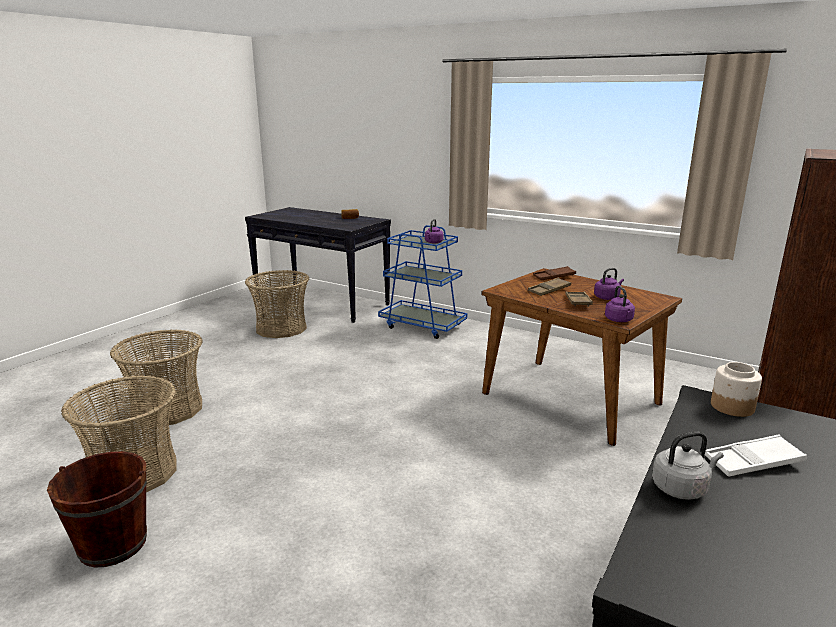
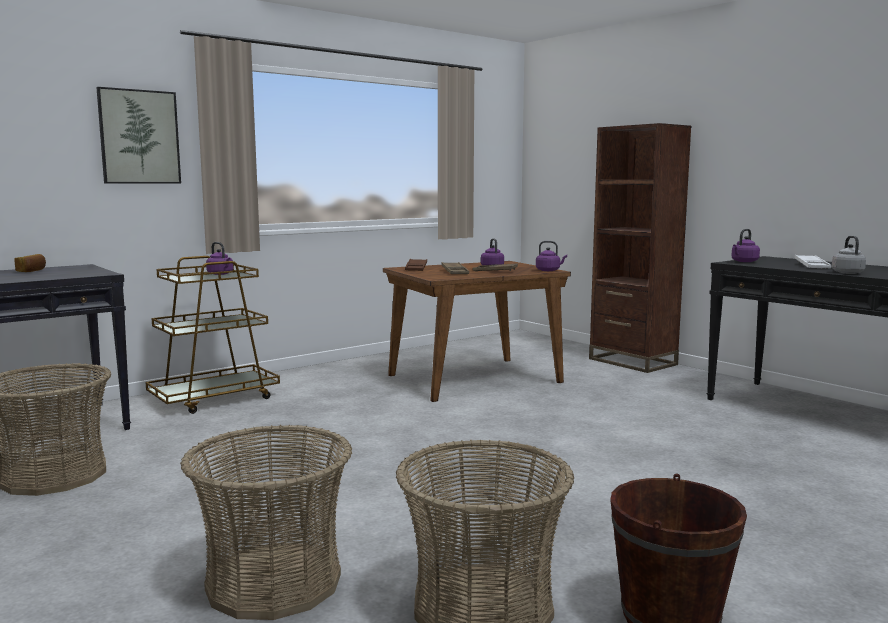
camera: 70 degrees left, 10 degrees down
blue cart [378,225,467,339] -> brown cart [145,256,280,414]
jar [711,362,762,417] -> purple kettle [731,229,760,262]
none -> picture [96,87,181,184]

